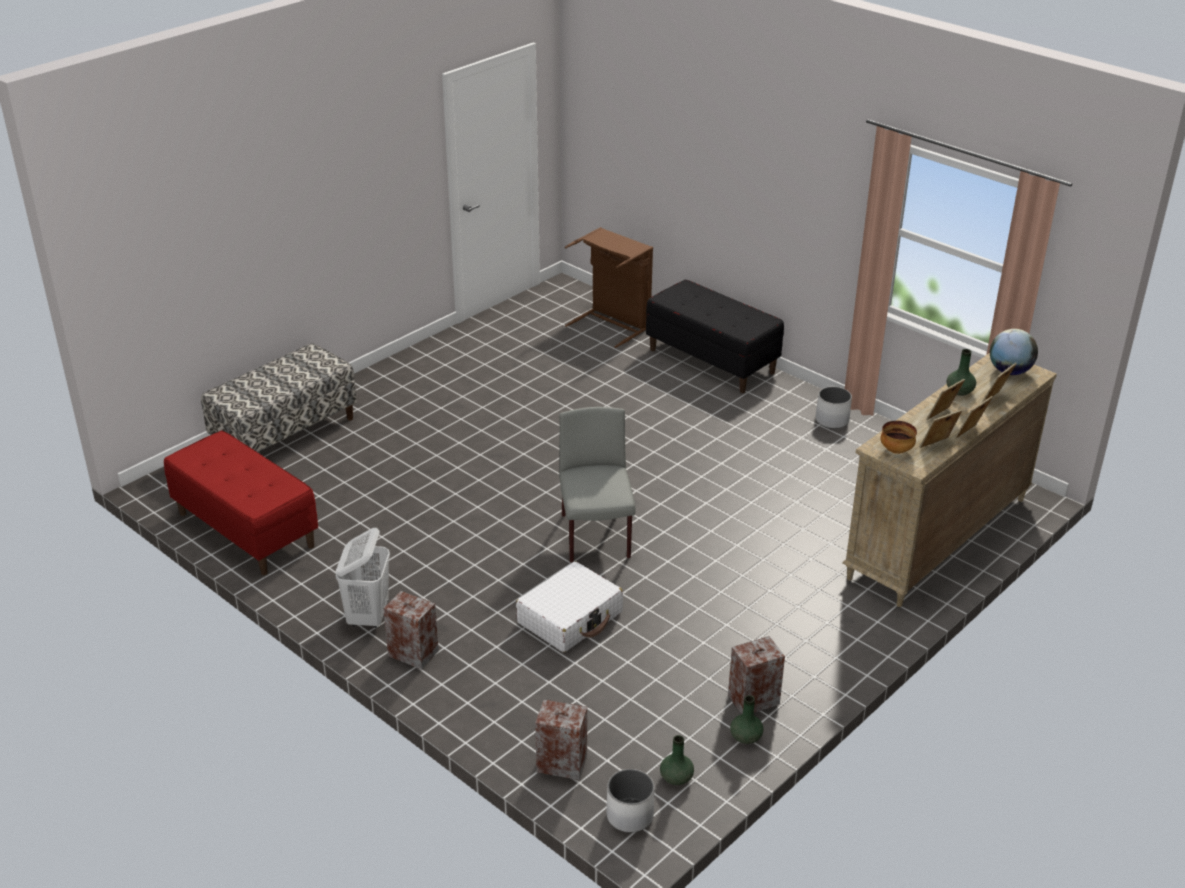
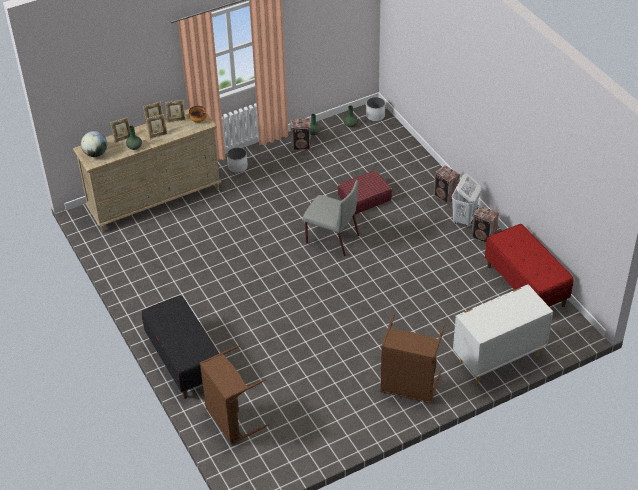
camera: 160 degrees left, 10 degrees up
bench [201,343,357,452] -> white dresser [453,284,553,384]
white suitcase [516,561,623,652] -> red suitcase [338,170,392,214]
speaker [535,699,587,780] -> speaker moved to [471,206,499,244]
grey chair [559,407,636,563] -> grey chair turned 75 degrees counterclockwise [303,180,359,256]
white planter [816,387,852,429] -> white planter moved to [227,147,248,173]
none -> brown laundry basket [380,315,445,404]

